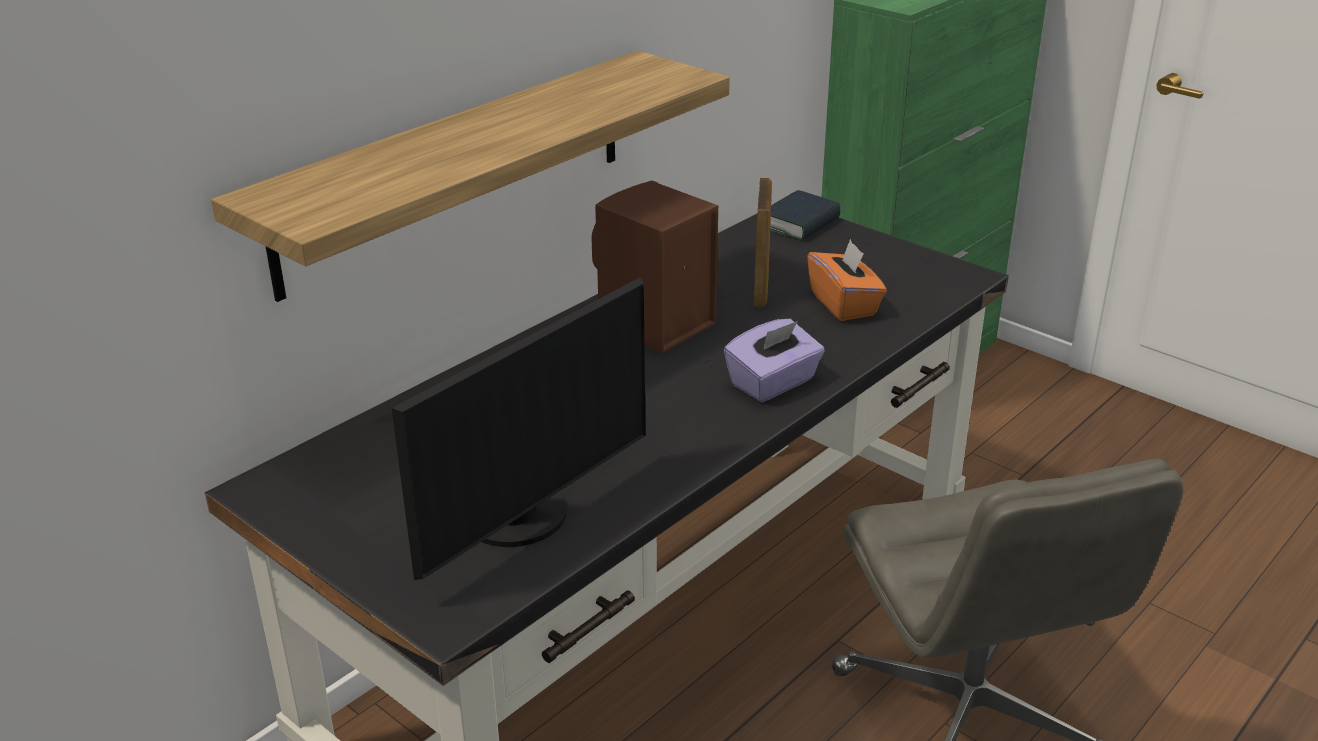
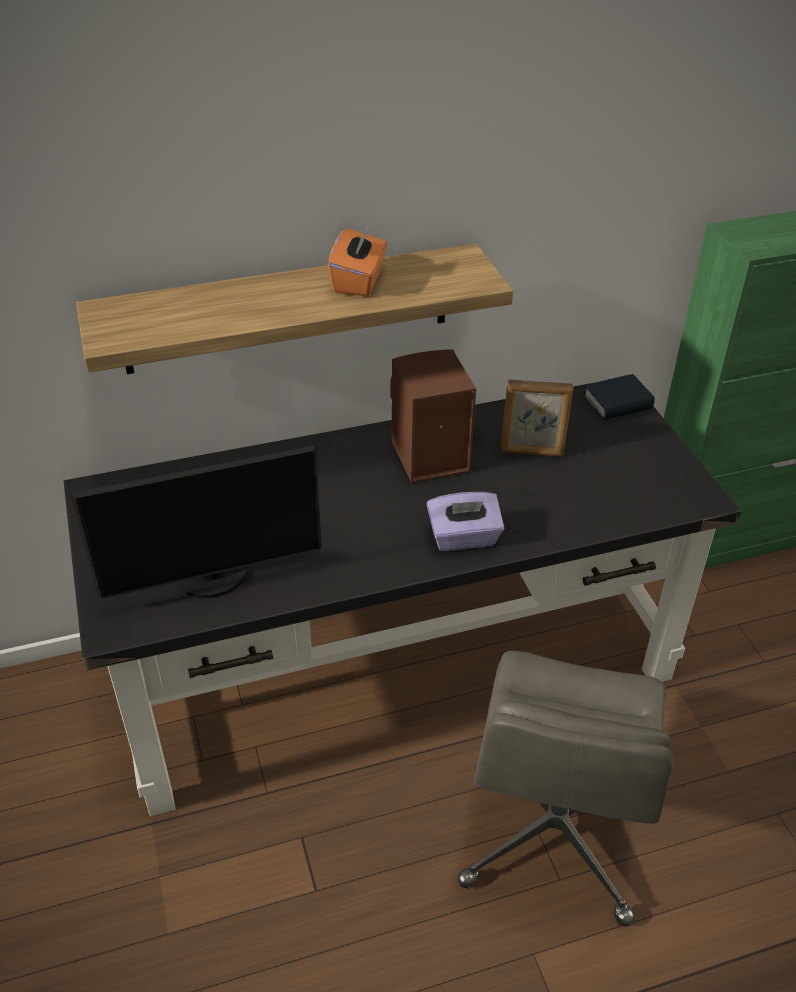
camera: 30 degrees right, 10 degrees up
picture frame [754,178,772,307] -> picture frame turned 60 degrees clockwise [501,379,573,457]
orange tissue box [807,239,887,321] -> orange tissue box moved to [328,225,387,296]

